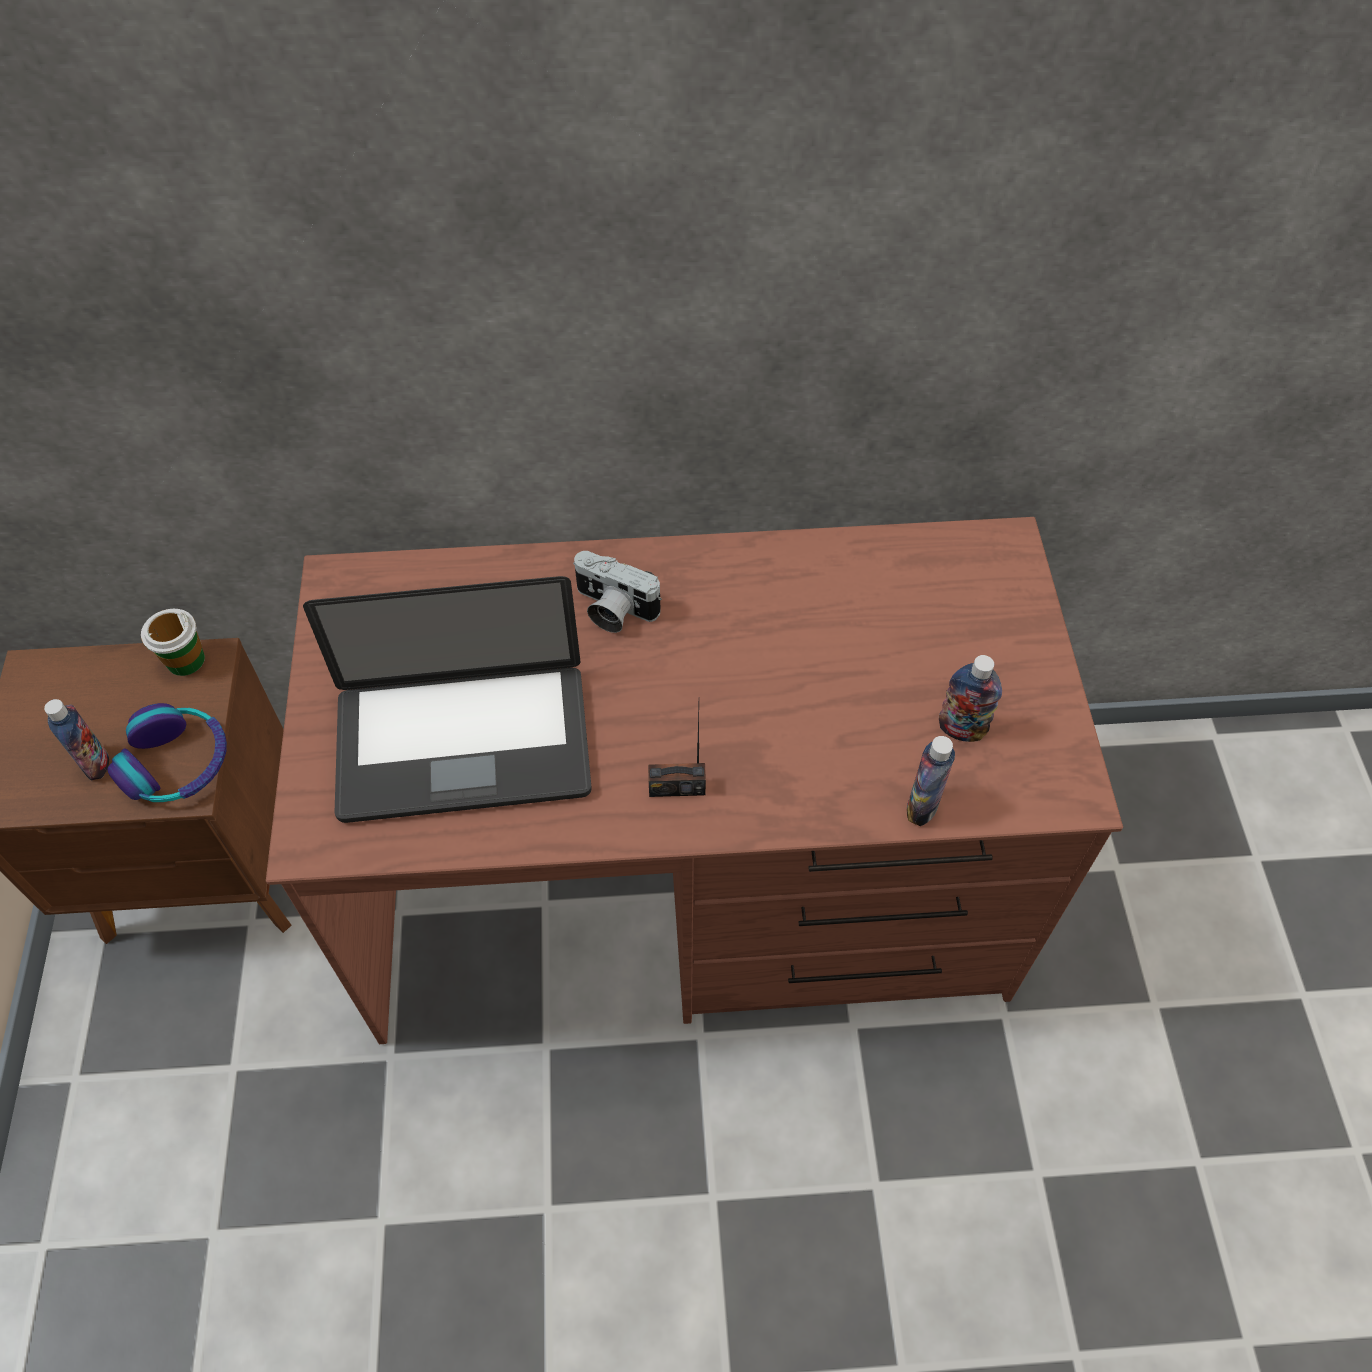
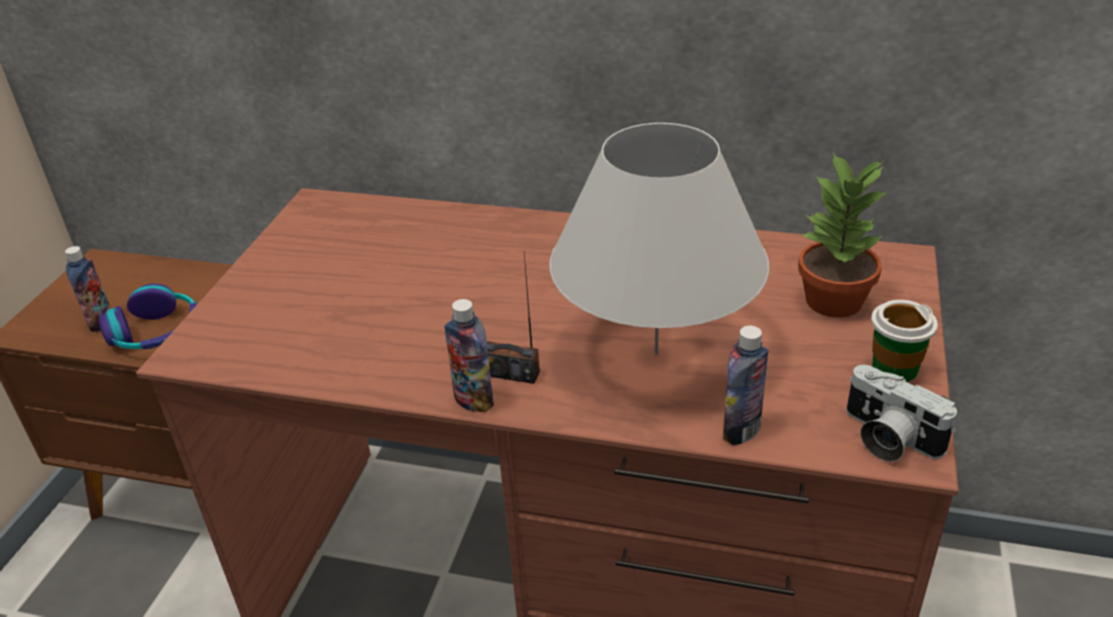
camera: 20 degrees right, 20 degrees down
cup [141,609,205,676] -> cup moved to [871,300,938,382]
laptop [303,576,592,823] -> none
camera [573,551,662,633] -> camera moved to [847,365,957,462]
bottle [939,655,1002,742] -> bottle moved to [445,299,494,412]
none -> white table lamp [550,123,769,355]
none -> potted plant [798,152,888,318]

